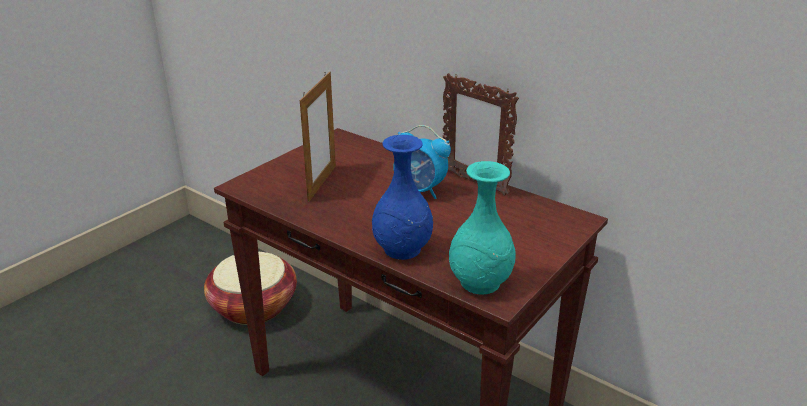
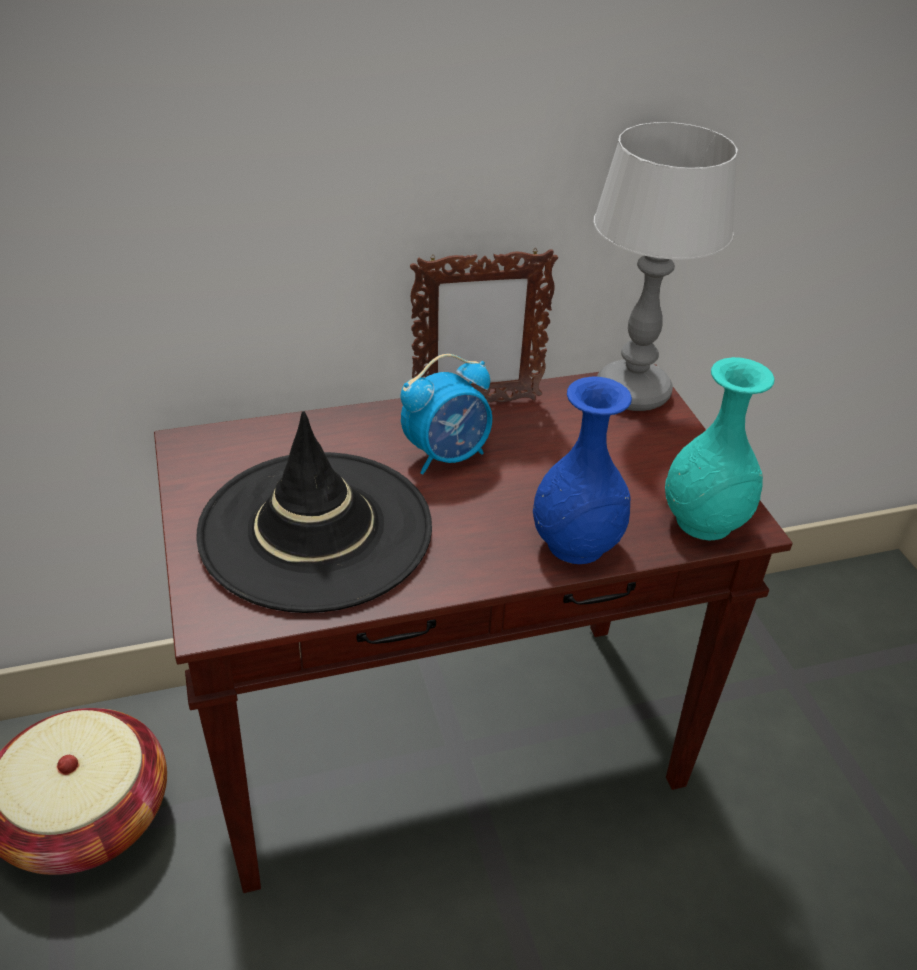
camera: 55 degrees left, 10 degrees up
picture frame [300,72,336,202] -> black hat [196,411,432,613]
none -> table lamp [593,122,738,411]

